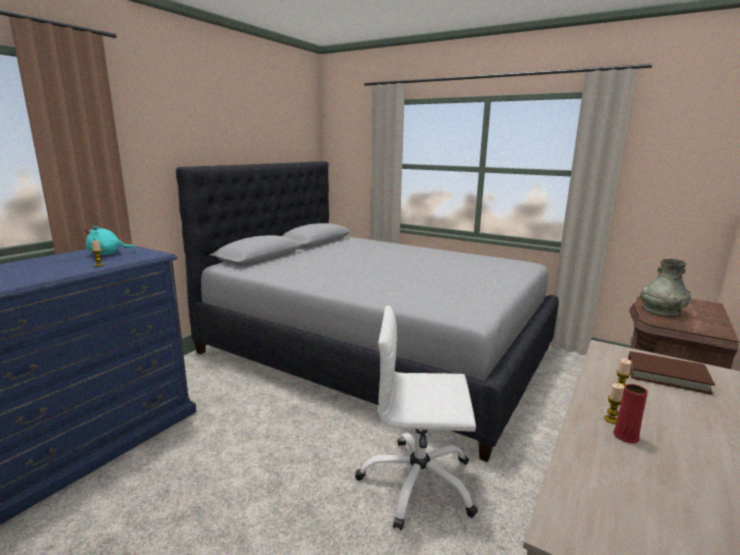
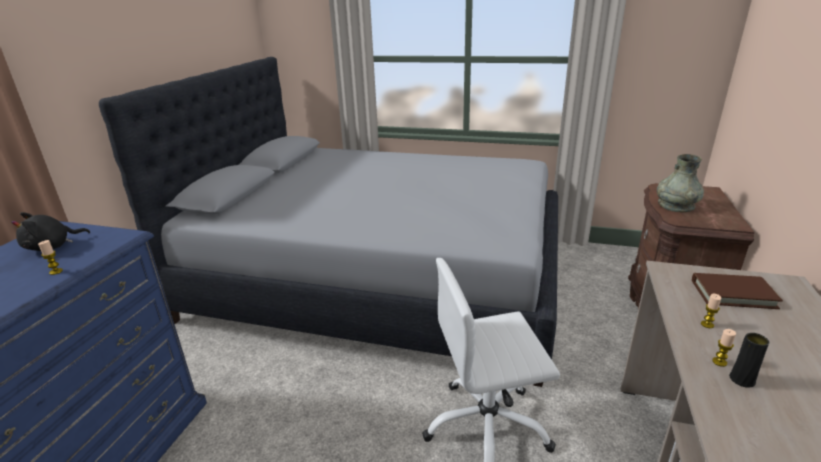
camera: 15 degrees left, 10 degrees up
turquoise plush toy [85,226,136,255] -> black plush toy [11,212,90,251]
red vase [613,384,648,443] -> black vase [729,333,769,388]

